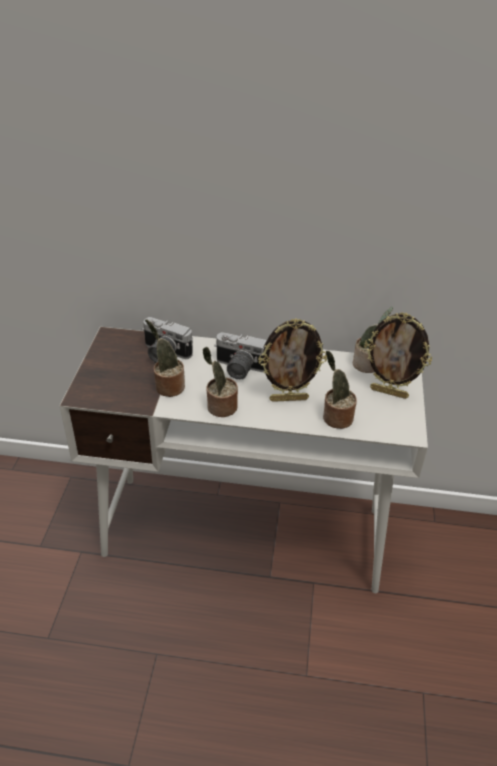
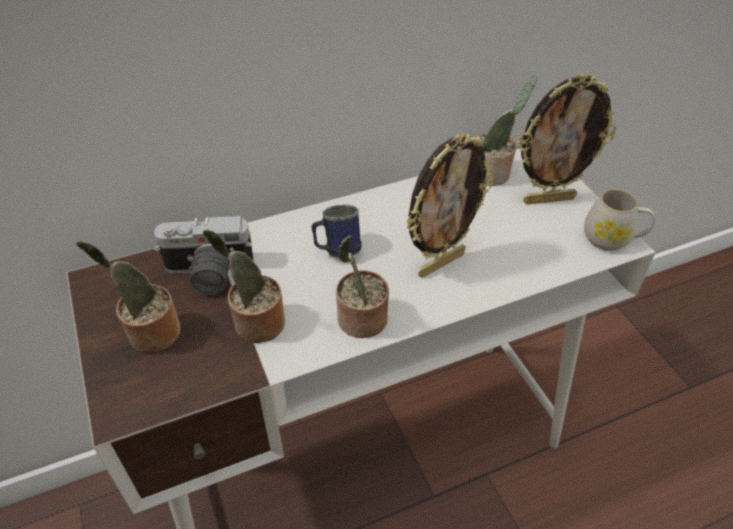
camera: 30 degrees left, 5 degrees up
camera [214,332,267,380] -> blue mug [312,204,362,257]
potted plant [323,351,357,429] -> potted plant moved to [76,241,181,354]
none -> white mug [584,189,655,251]

